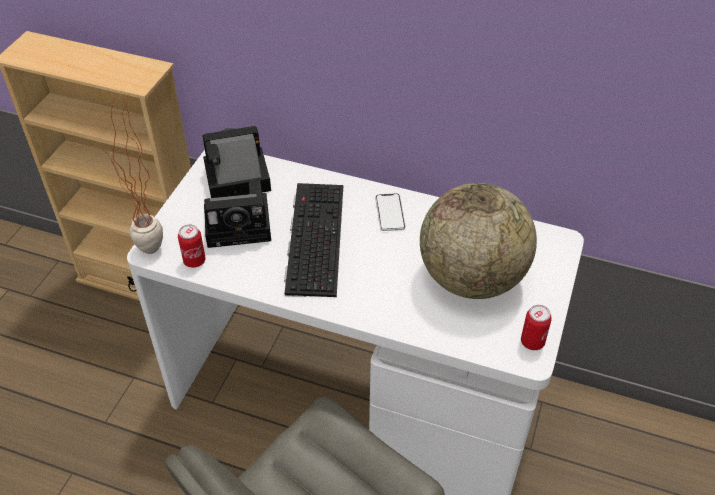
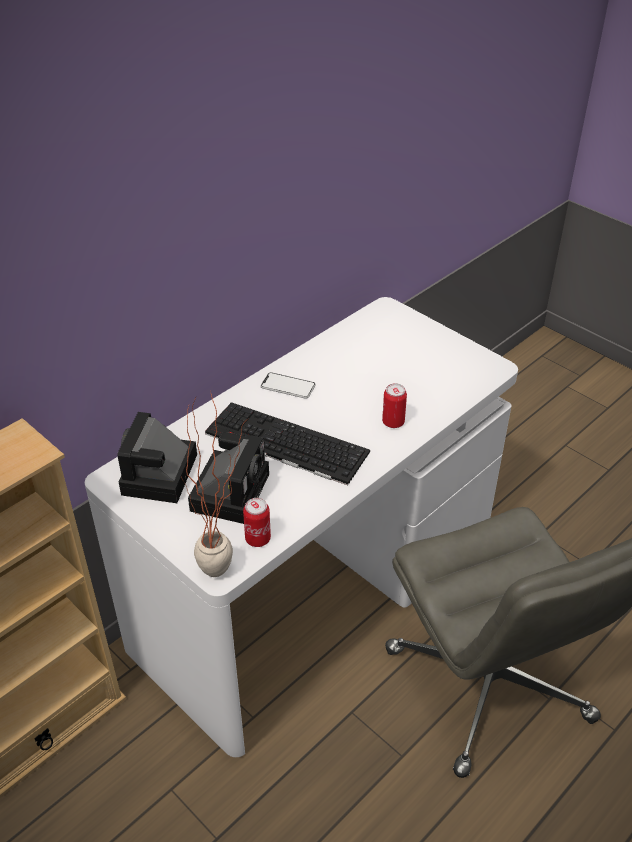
camera: 65 degrees left, 5 degrees down
globe [420,183,537,299] -> none
can [521,305,552,350] -> can moved to [382,383,407,428]

